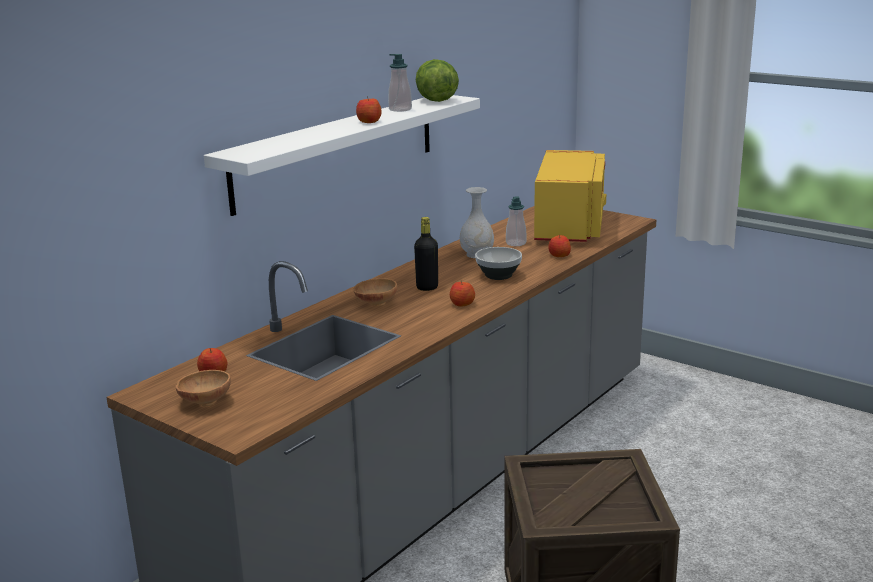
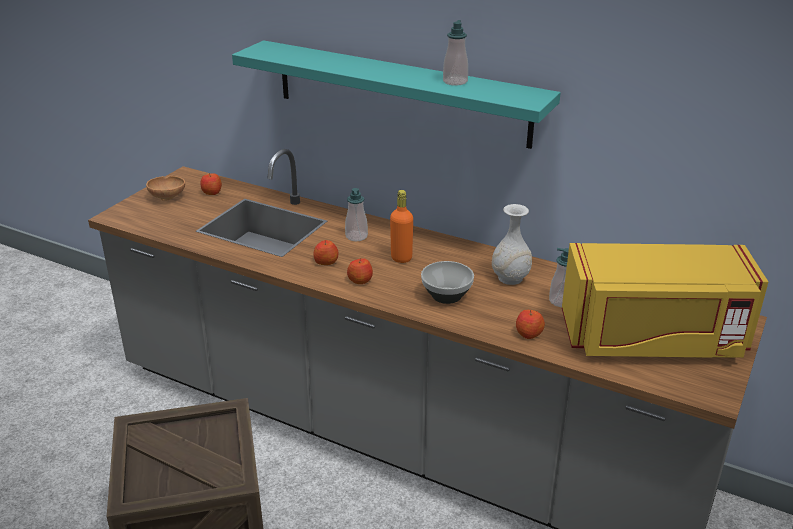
camera: 80 degrees right, 10 degrees up
white shelf [204,95,480,216] -> turquoise shelf [232,40,561,149]
brown bowl [354,278,397,306] -> soap dispenser [345,188,368,241]
apple [356,96,382,123] -> apple moved to [313,240,339,265]
black bottle [414,217,438,291] -> orange bottle [390,190,413,263]
lettuce [416,59,459,102] -> none

